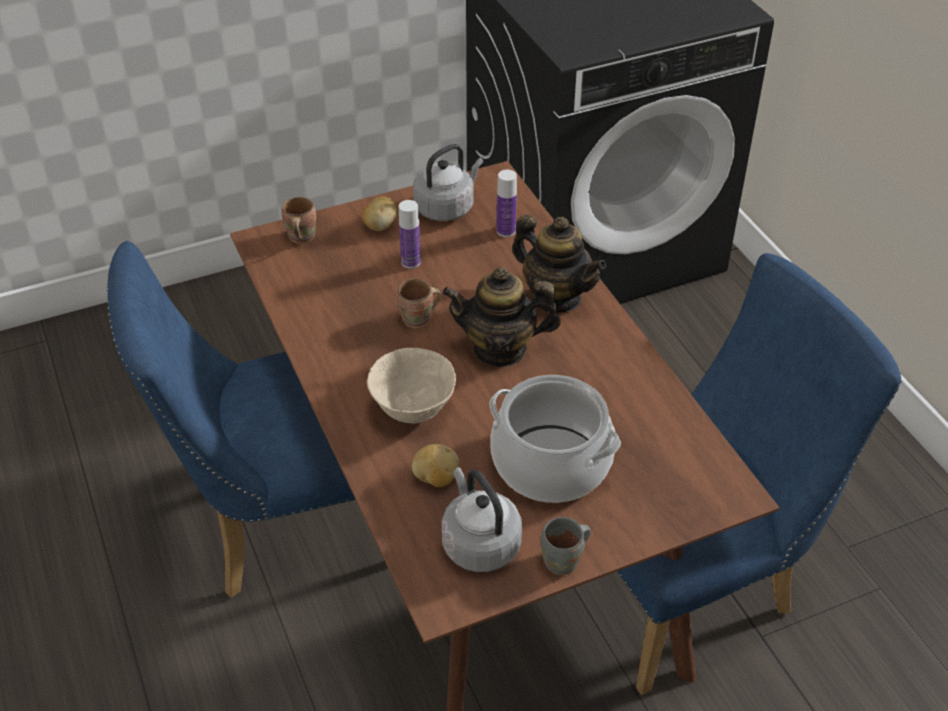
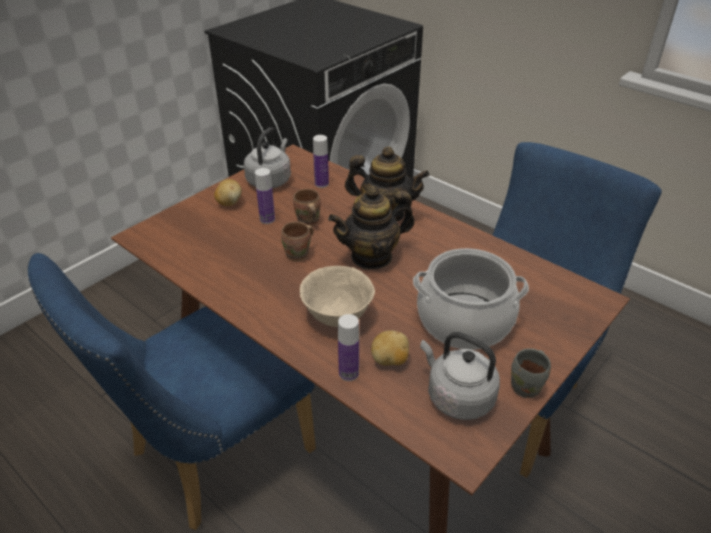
camera: 25 degrees left, 5 degrees down
brown mug [281,197,316,244] -> brown mug moved to [293,189,321,226]
none -> bottle [338,314,359,381]

